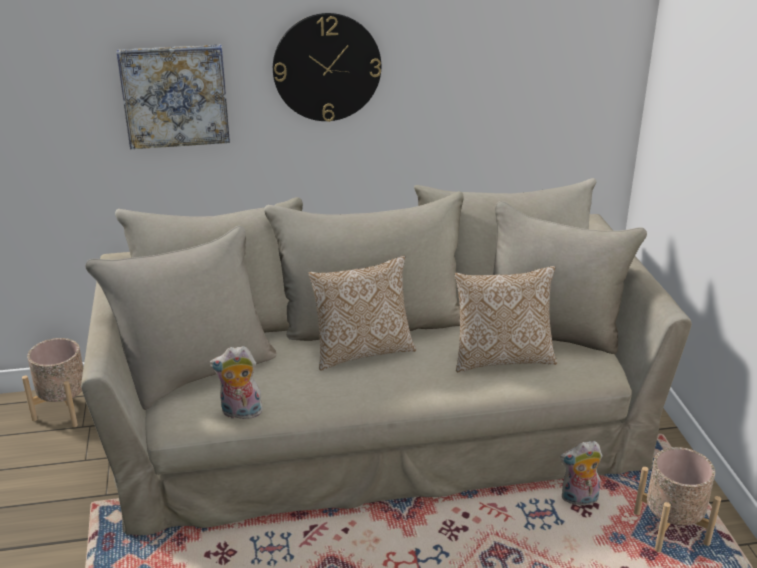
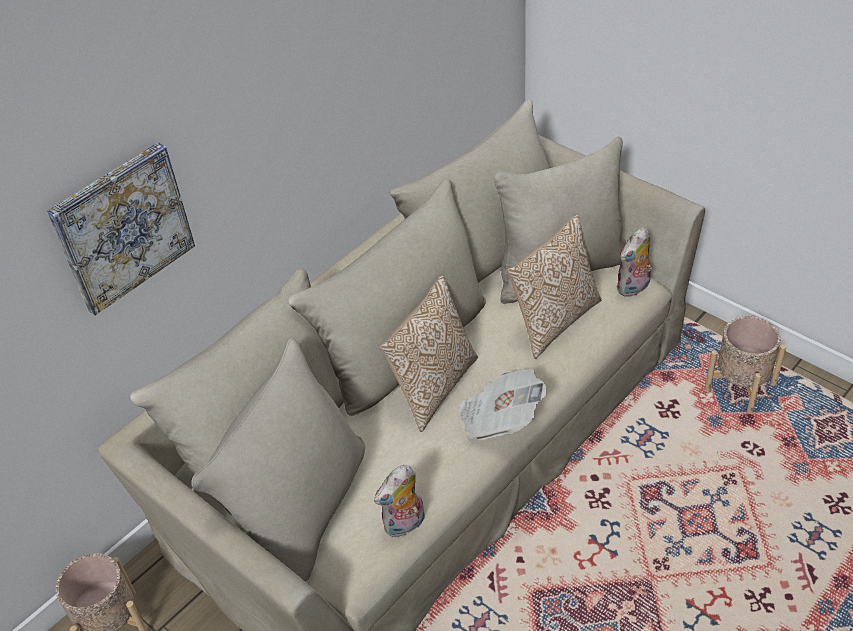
camera: 35 degrees left, 15 degrees up
wall clock [273,13,381,122] -> none
plush toy [560,441,603,505] -> plush toy moved to [616,228,652,297]
none -> newspaper [458,369,547,441]

